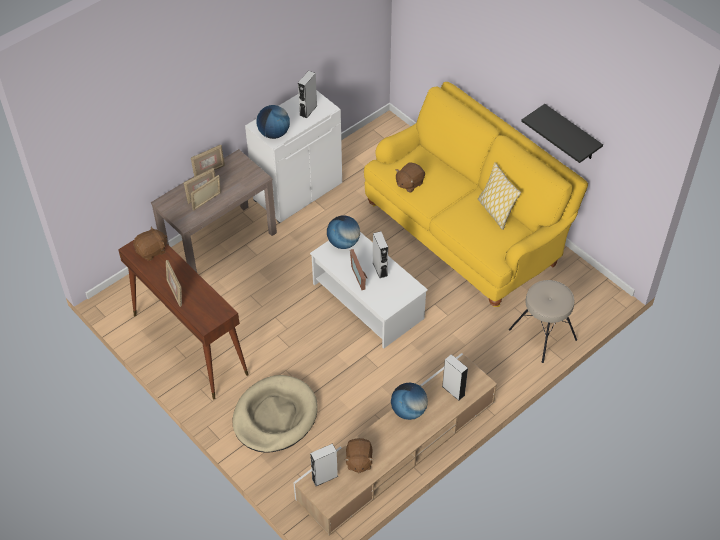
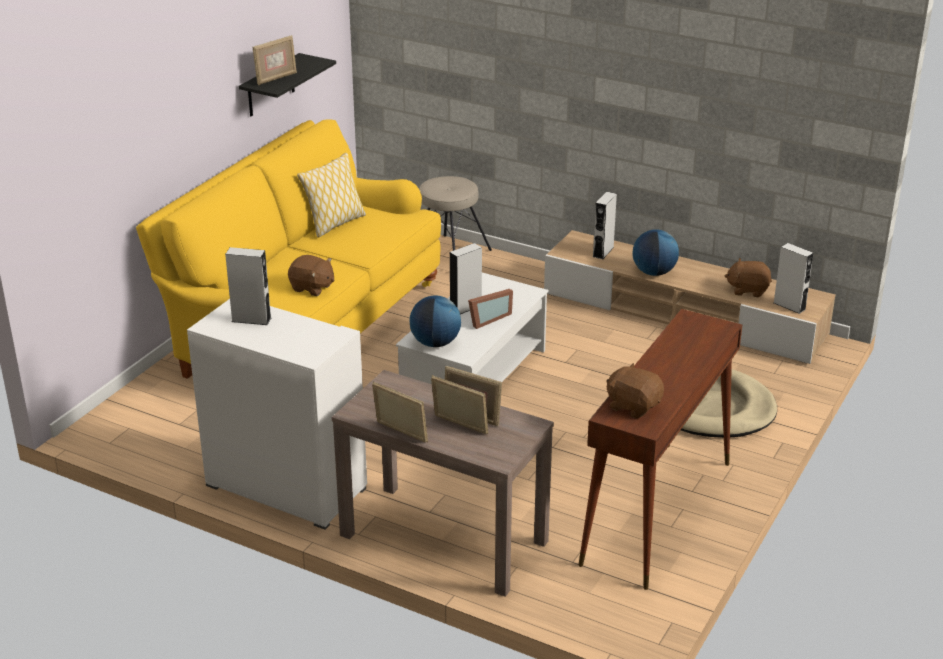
camera: 110 degrees left, 20 degrees down
picture frame [166,260,182,307] -> picture frame moved to [253,35,297,85]
globe [256,105,290,139] -> none
brown plush toy [344,438,374,473] -> brown plush toy turned 150 degrees counterclockwise [725,258,772,297]

